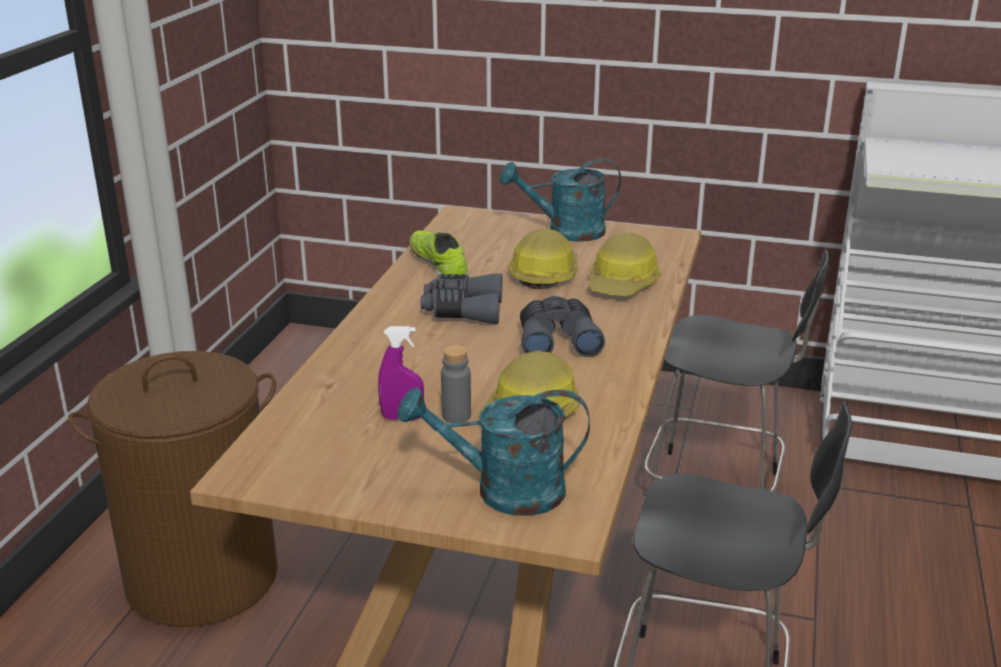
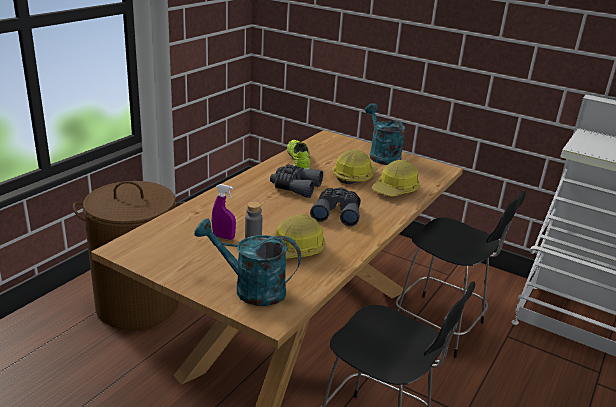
camera: 15 degrees right, 0 degrees up
turquoise watering can [500,158,621,242] -> turquoise watering can turned 60 degrees clockwise [365,103,405,165]

